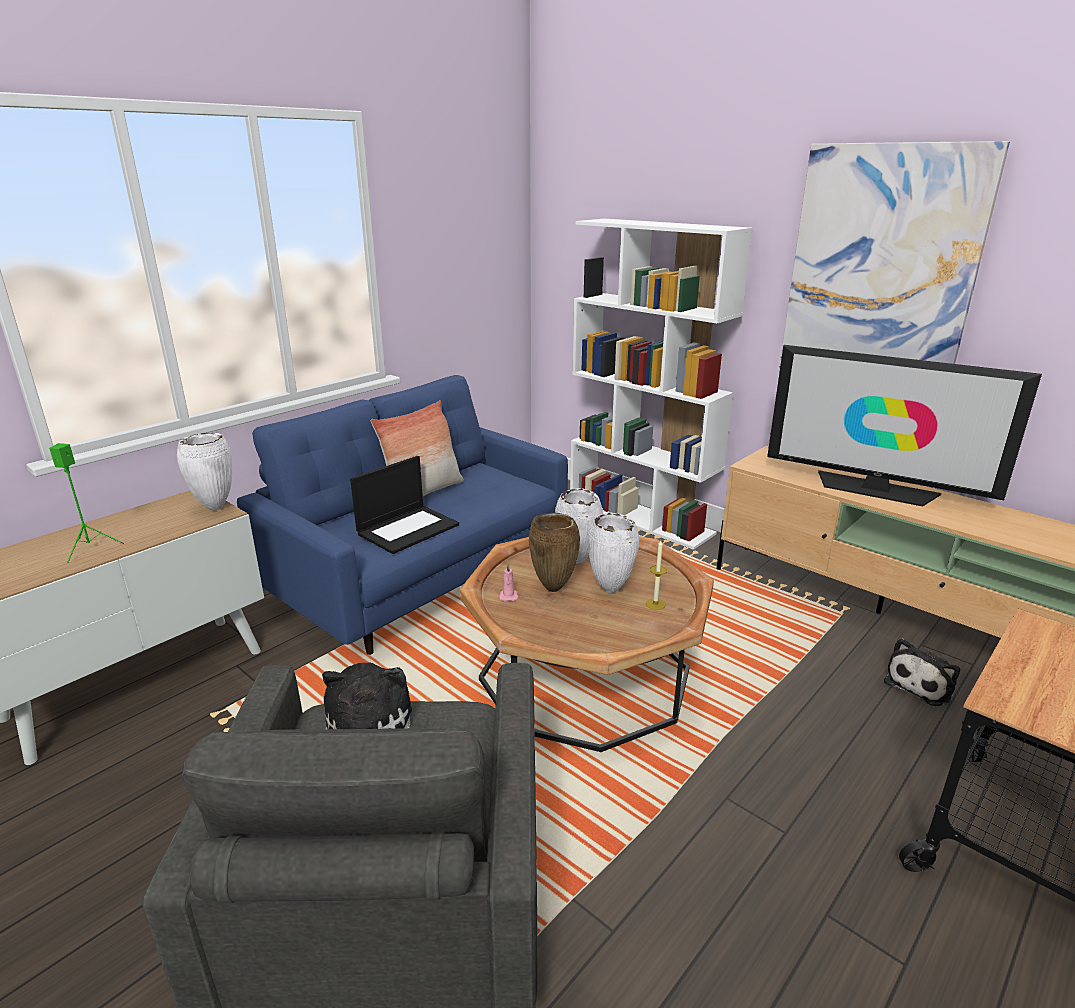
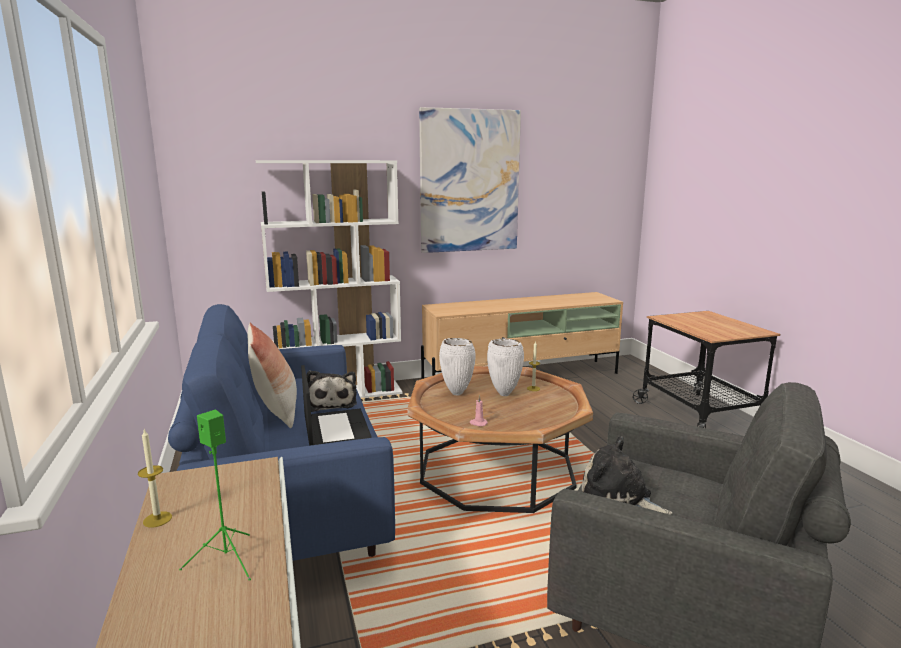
camera: 60 degrees left, 10 degrees down
white vase [177,433,232,510] -> none
brown vase [529,513,580,592] -> none
television [767,345,1042,506] -> none
plush toy [884,638,960,706] -> plush toy moved to [306,370,357,412]
none -> candle [138,430,172,527]

